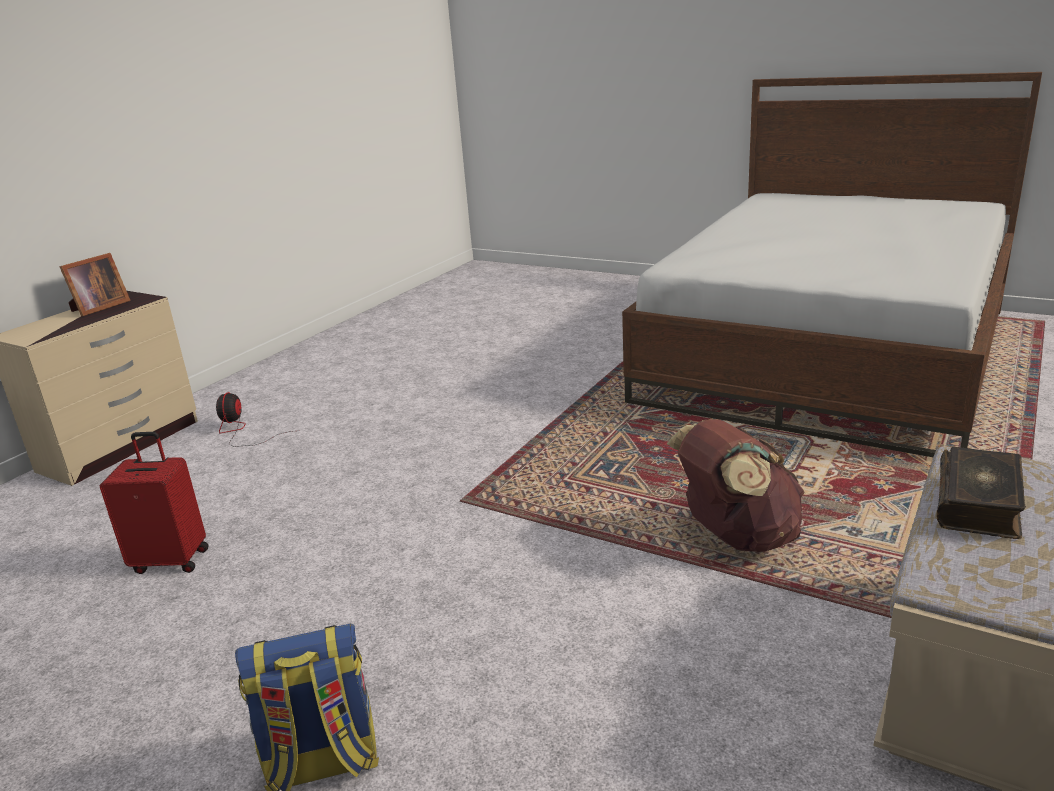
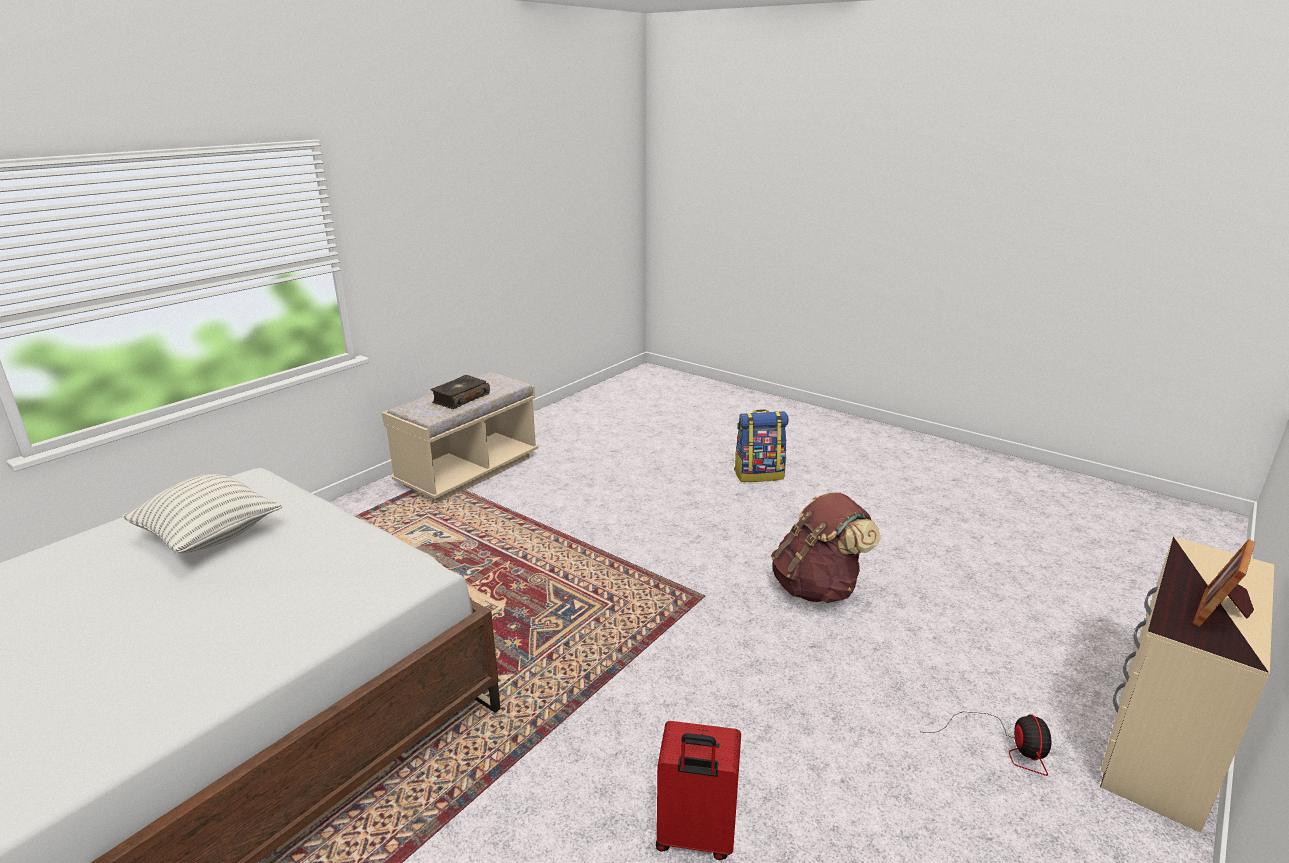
camera: 175 degrees left, 0 degrees up
red suitcase [100,432,208,574] -> red suitcase moved to [656,721,741,860]
brown backpack [667,419,805,552] -> brown backpack moved to [771,492,881,603]
none -> pillow [122,474,282,553]

